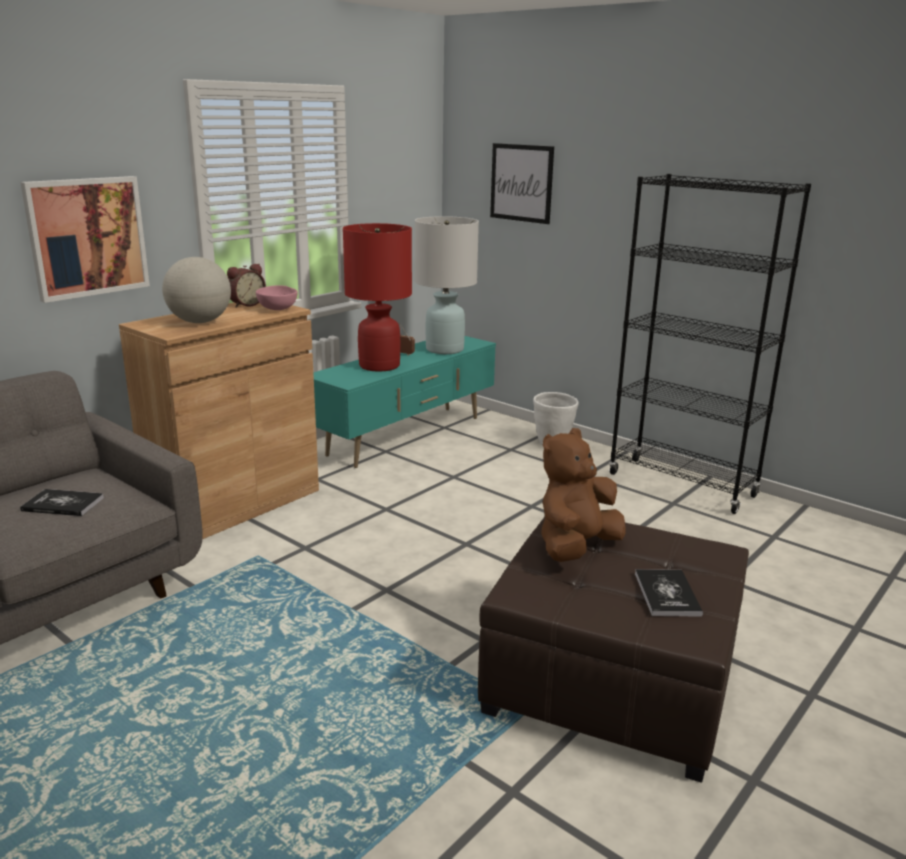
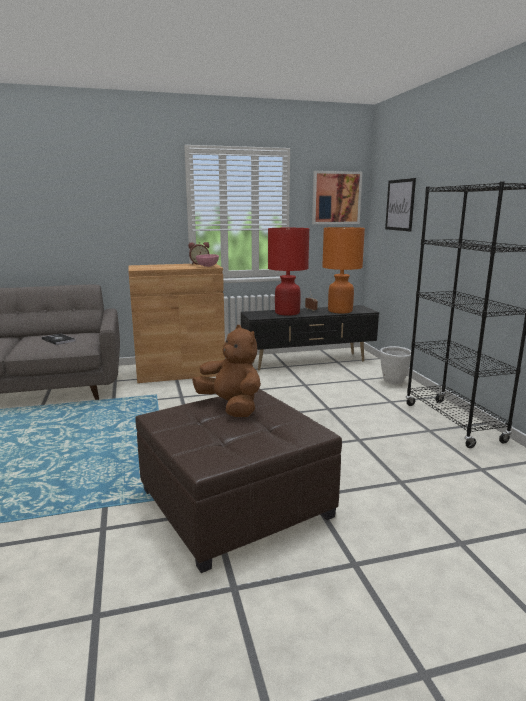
camera: 35 degrees right, 5 degrees down
picture [20,176,150,303] -> picture moved to [312,171,362,224]
globe [162,257,231,323] -> none
turquoise tv stand [313,336,496,468] -> black tv stand [241,305,379,370]
white table lamp [415,216,479,354] -> orange table lamp [322,227,365,314]
brown plush toy [541,428,626,562] -> brown plush toy turned 60 degrees clockwise [192,325,261,417]
book [635,569,703,617] -> none

